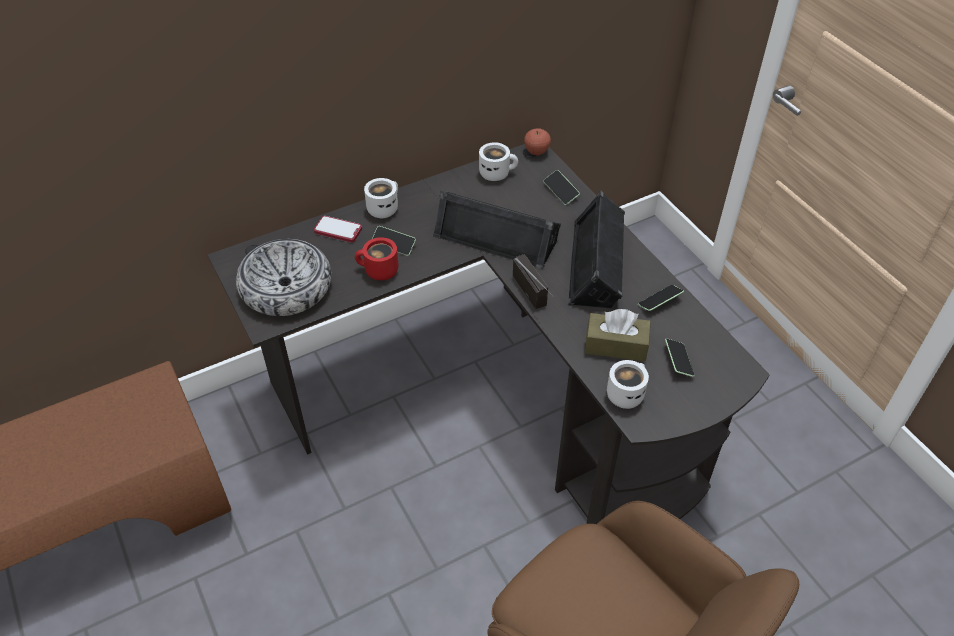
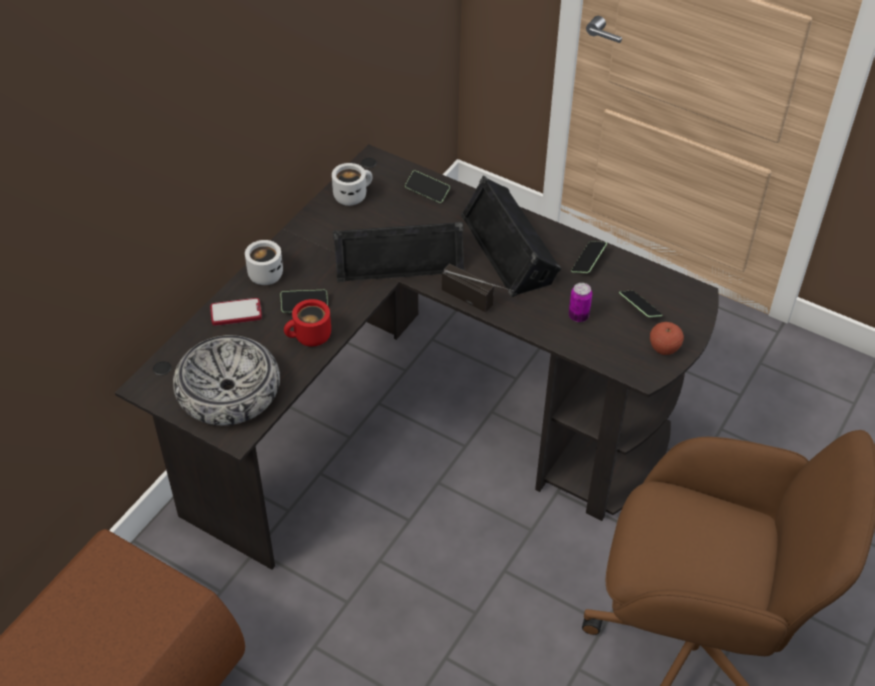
camera: 30 degrees left, 0 degrees up
apple [524,128,551,155] -> apple moved to [650,322,684,355]
brown tissue box [585,309,651,362] -> can [569,283,592,322]
white mug [607,360,649,409] -> none

